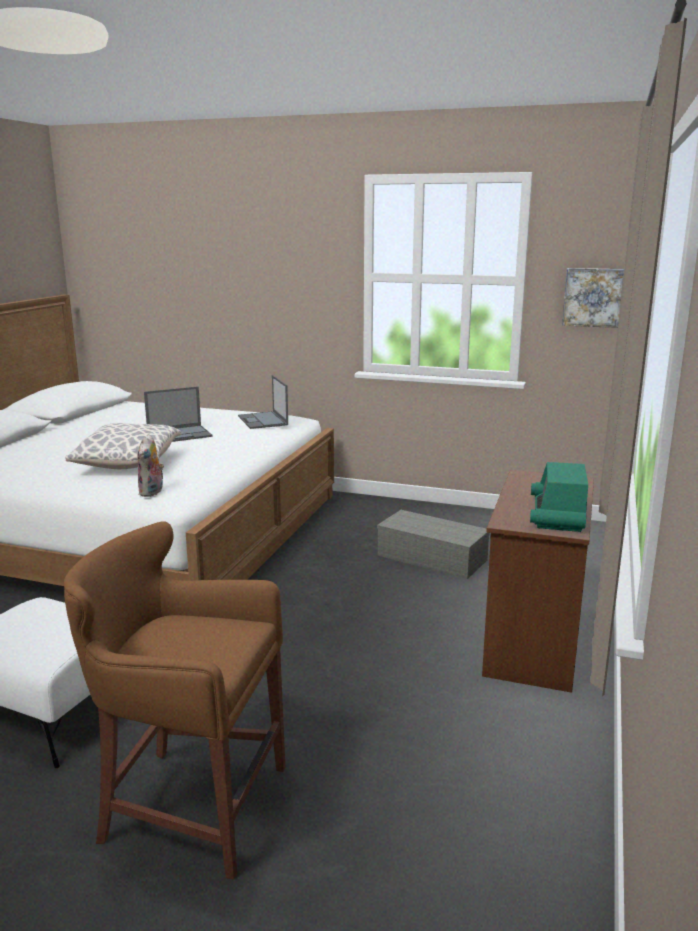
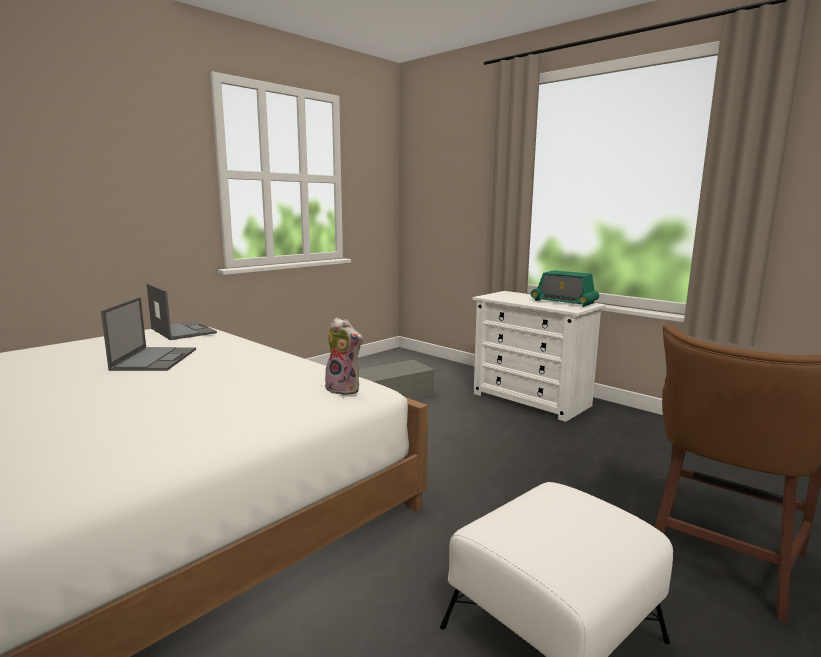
camera: 65 degrees left, 5 degrees down
pillow [65,423,181,469] -> none
laptop [238,375,288,429] -> laptop turned 135 degrees counterclockwise [147,284,217,340]
brown dresser [482,470,594,693] -> white dresser [473,291,606,422]
picture [562,268,624,328] -> none

